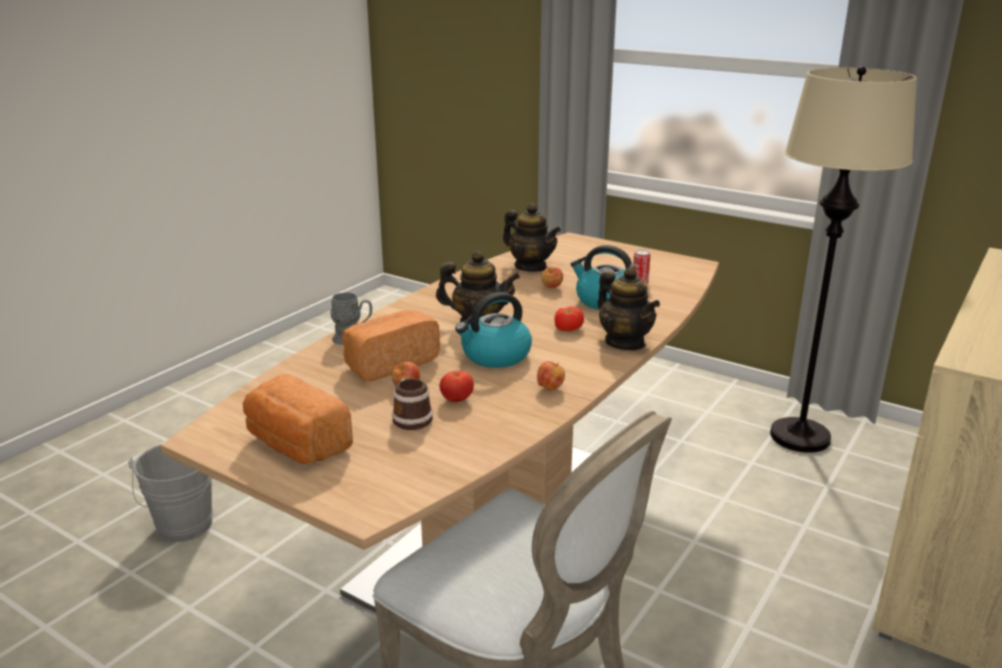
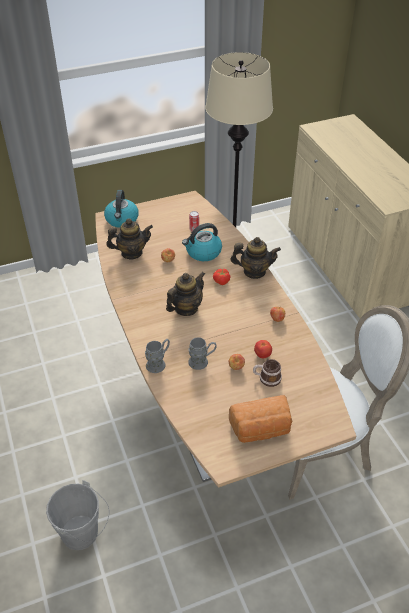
camera: 55 degrees left, 20 degrees up
bread [341,310,440,381] -> grey mug [188,337,216,370]
kettle [455,292,532,368] -> kettle moved to [104,190,139,228]

